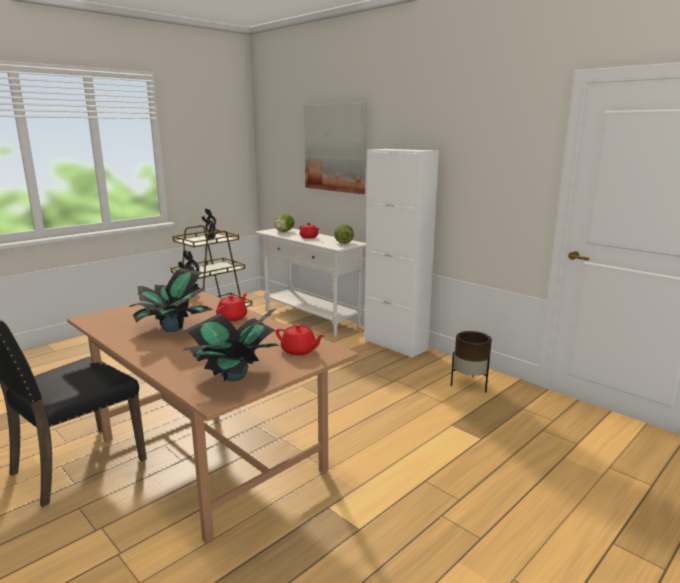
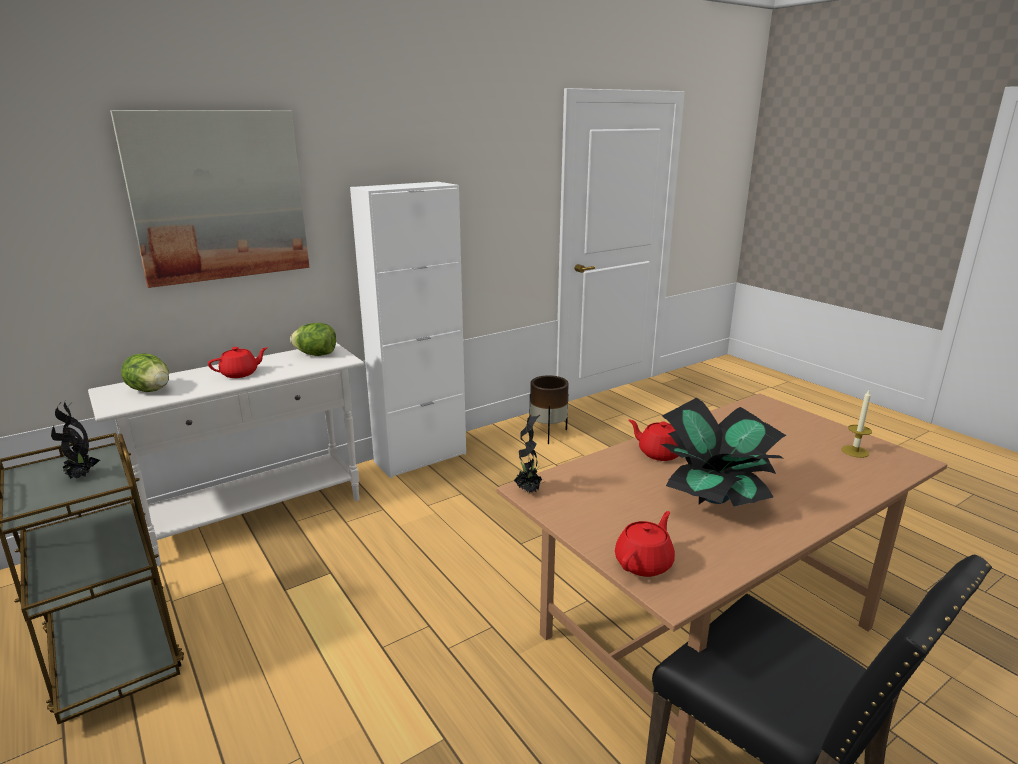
camera: 80 degrees left, 5 degrees up
potted plant [182,308,279,381] -> candle [842,390,872,458]
red teapot [276,324,325,355] -> red teapot moved to [615,511,675,577]

